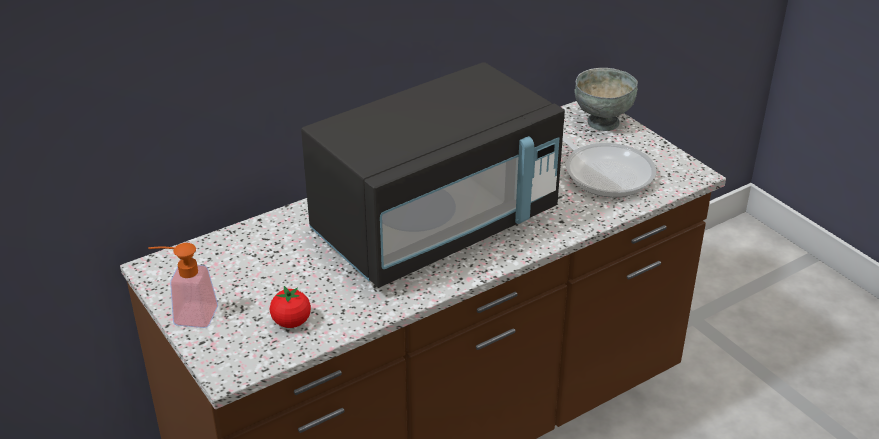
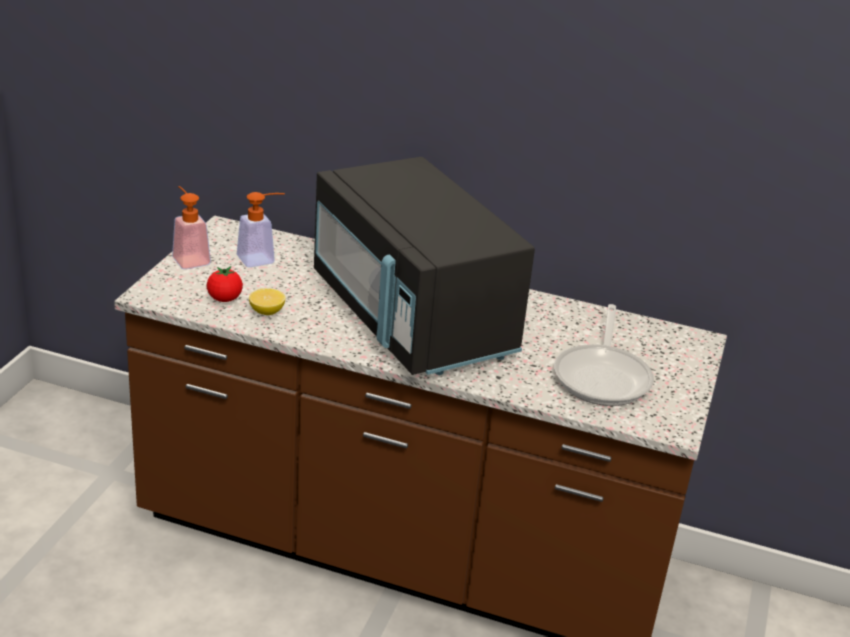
camera: 50 degrees right, 5 degrees down
black microwave [301,62,565,288] -> black microwave turned 45 degrees clockwise [314,157,535,375]
grey bowl [574,68,638,131] -> none
none -> soap dispenser [237,192,285,267]
none -> lemon [249,288,285,315]

